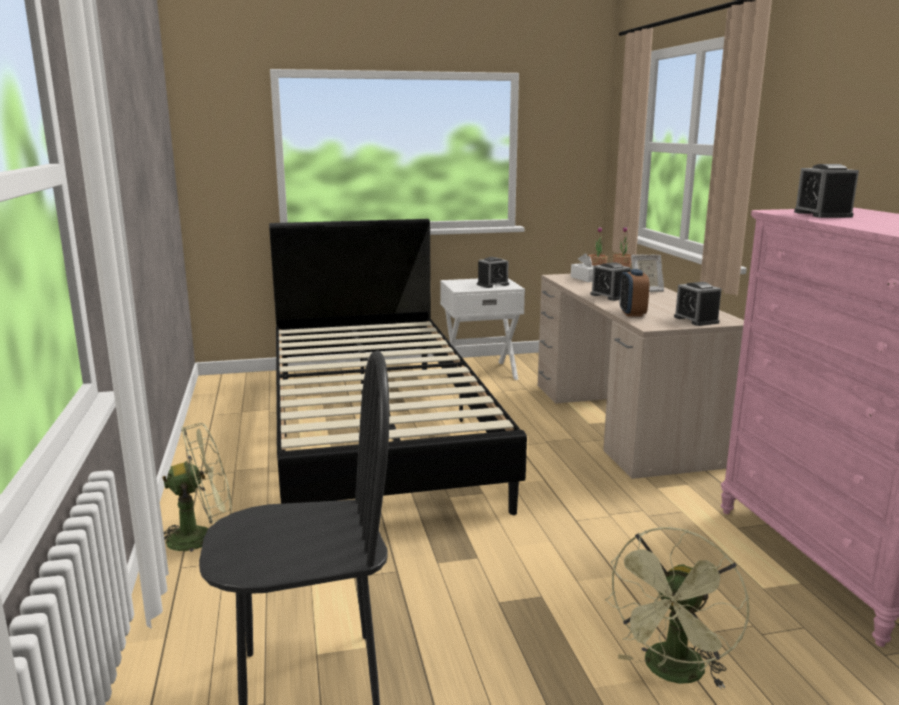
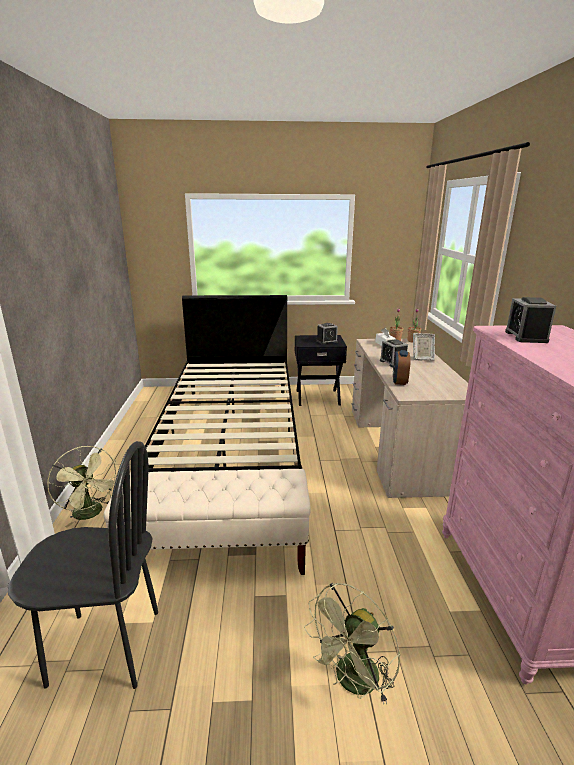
camera: 10 degrees right, 5 degrees up
green fan [162,423,232,552] -> green fan turned 60 degrees clockwise [47,446,117,528]
white nightstand [440,278,525,380] -> black nightstand [294,335,347,406]
alarm clock [674,282,722,326] -> none
none -> beige bench [103,469,311,575]

